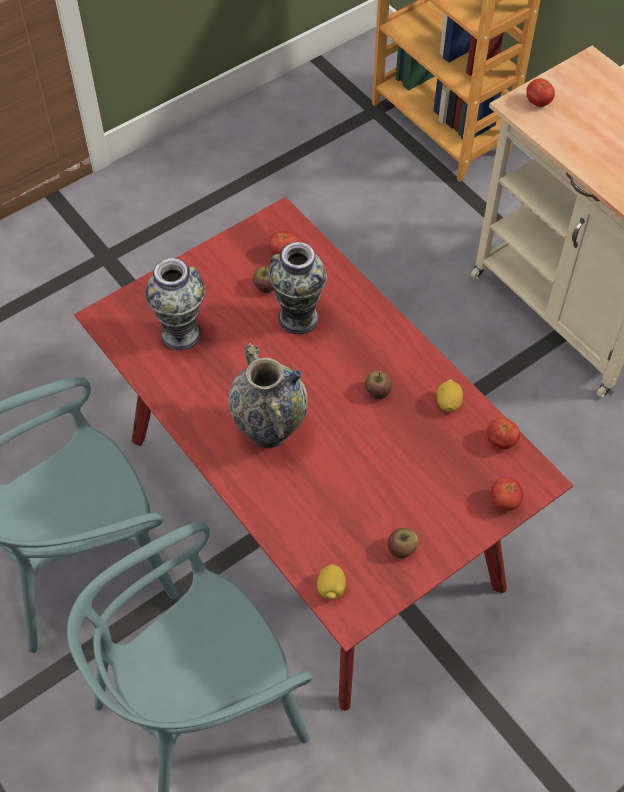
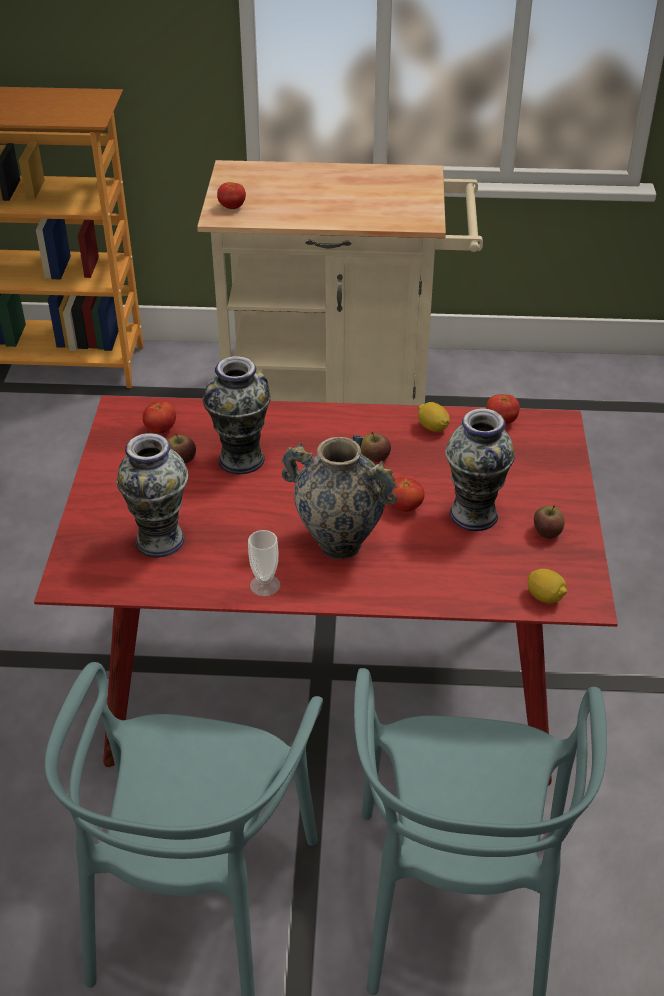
camera: 50 degrees left, 15 degrees down
tomato [491,477,523,511] -> tomato moved to [388,477,425,512]
none -> cup [248,530,280,597]
none -> vase [445,408,515,531]

